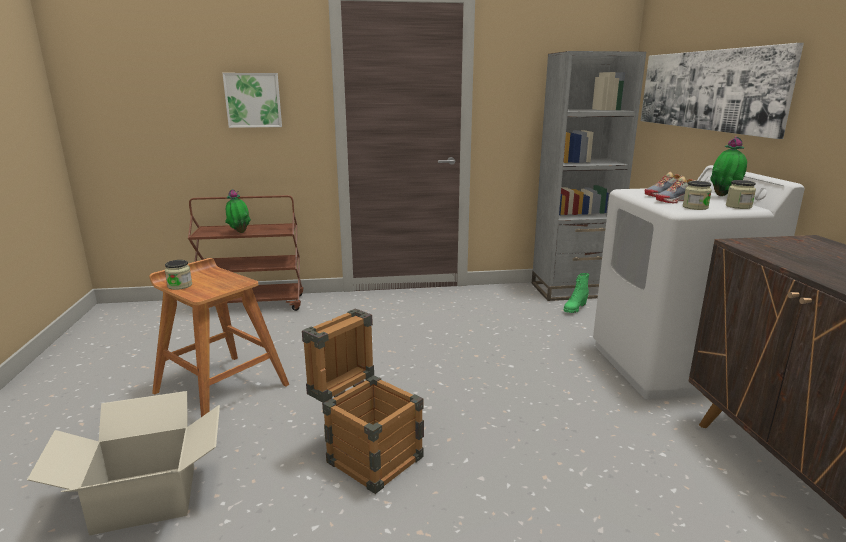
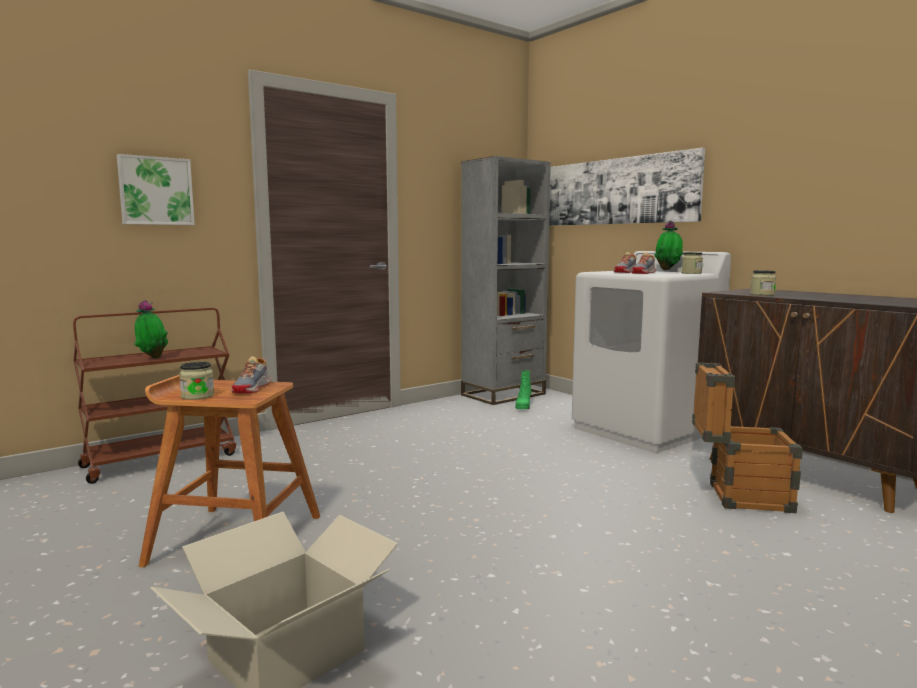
camera: 30 degrees left, 10 degrees down
crate [302,308,424,494] -> crate moved to [692,362,803,513]
jar [683,181,712,210] -> jar moved to [750,270,776,296]
none -> shoe [231,356,271,393]

